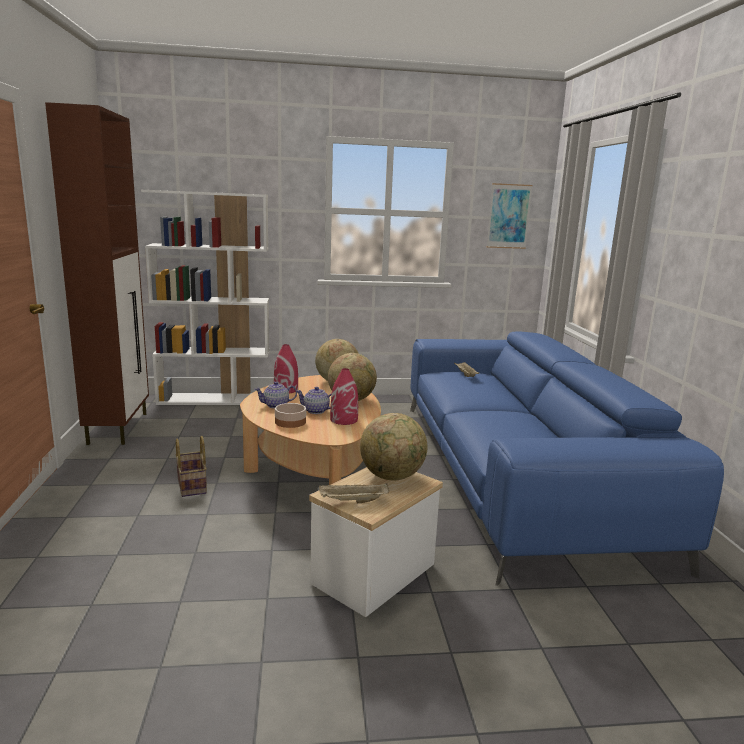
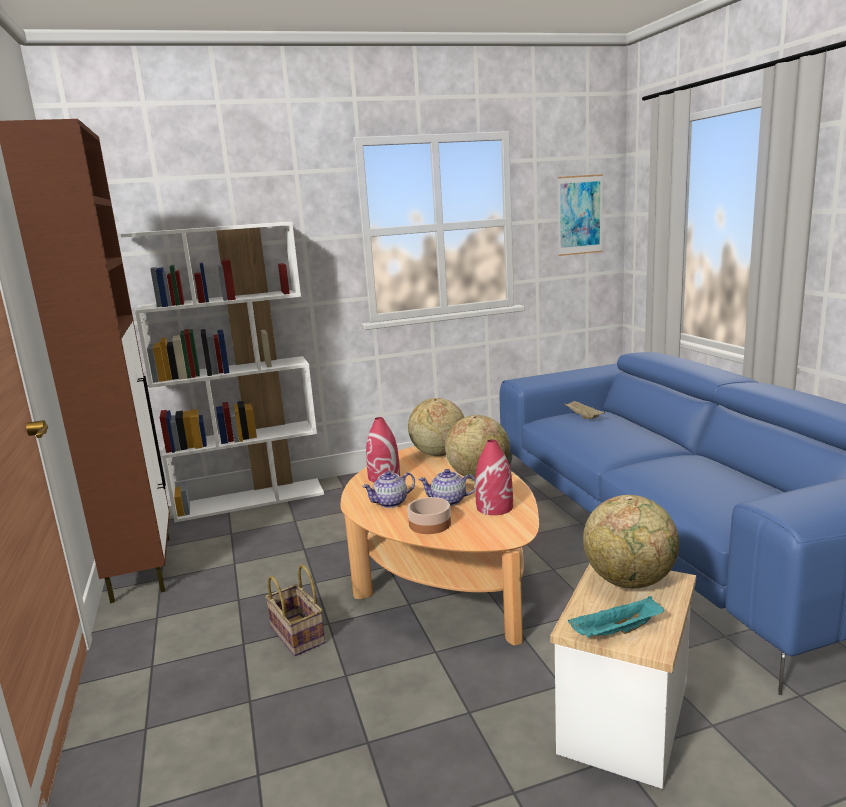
camera: 10 degrees left, 0 degrees up
beige tray [319,483,389,503] -> turquoise tray [568,596,664,638]

